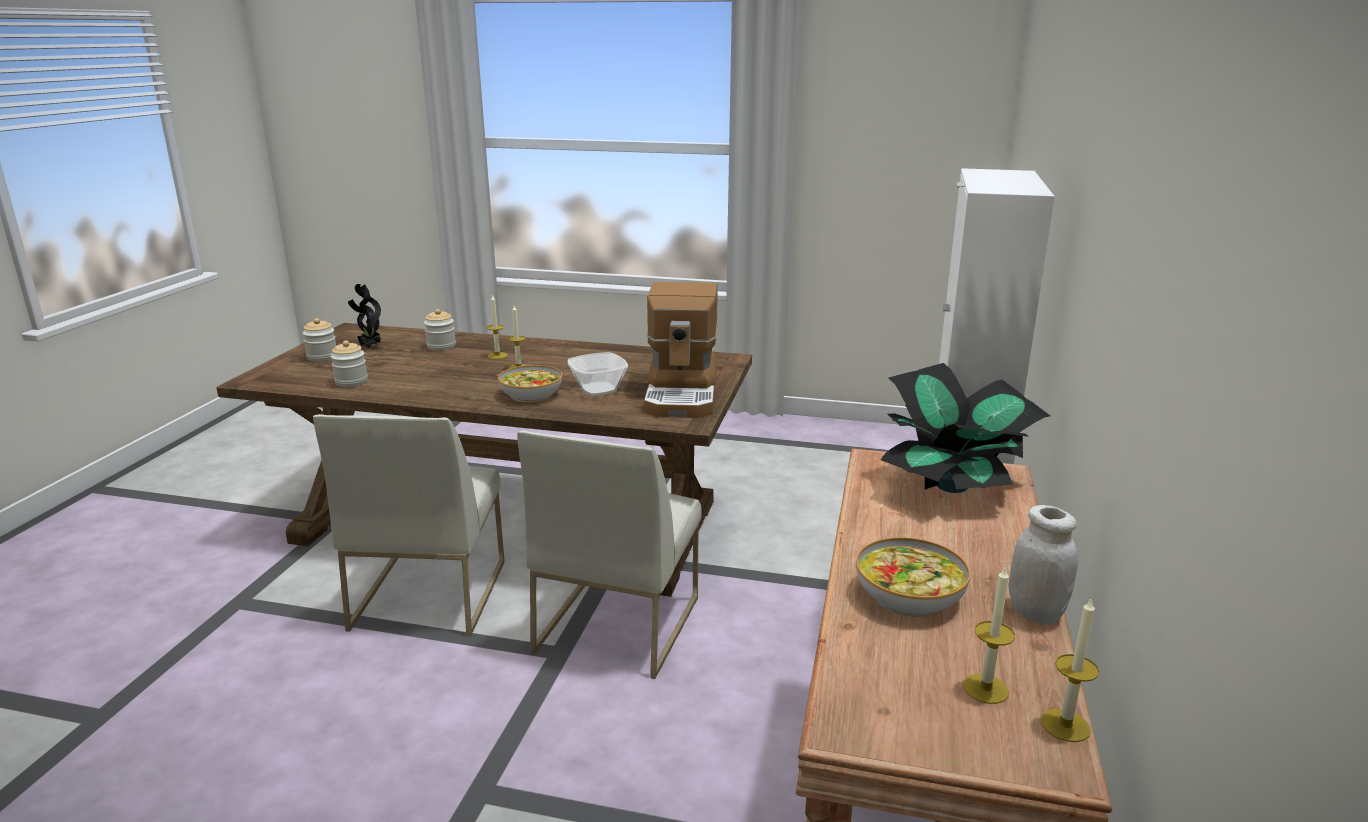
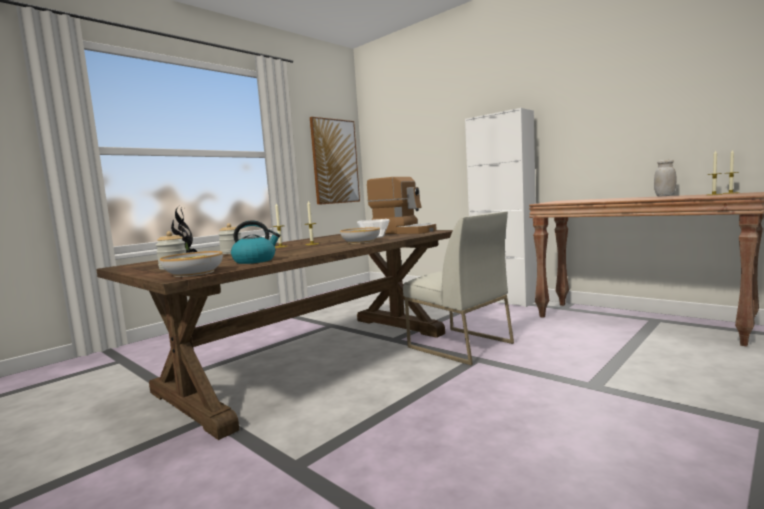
camera: 60 degrees left, 15 degrees down
white chair [313,414,505,636] -> none
jar [331,341,368,387] -> kettle [231,220,280,264]
bowl [856,537,970,617] -> bowl moved to [160,251,223,277]
potted plant [881,363,1050,493] -> none
none -> picture [310,117,360,205]

